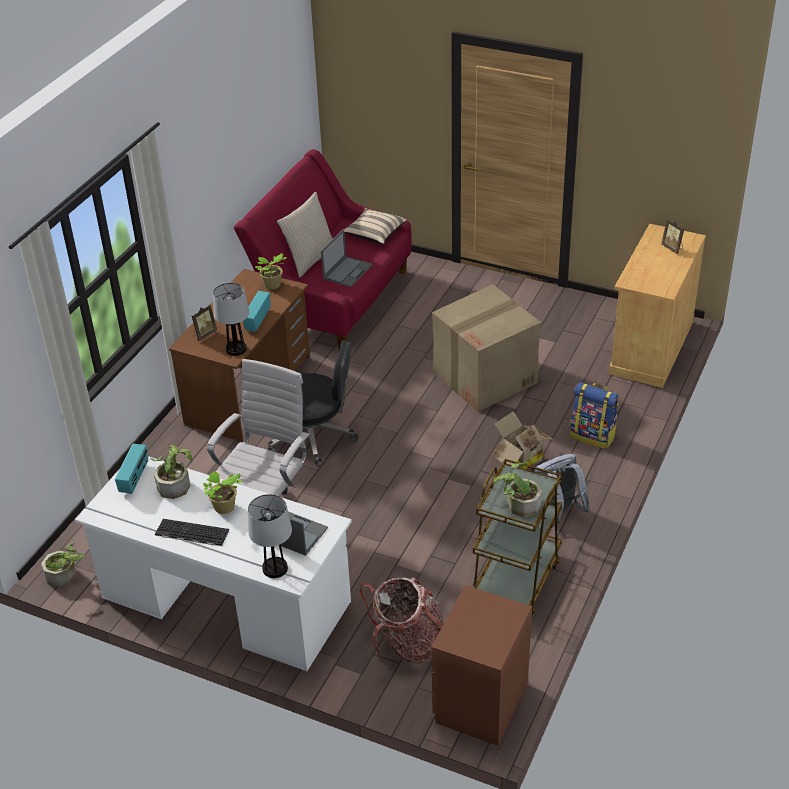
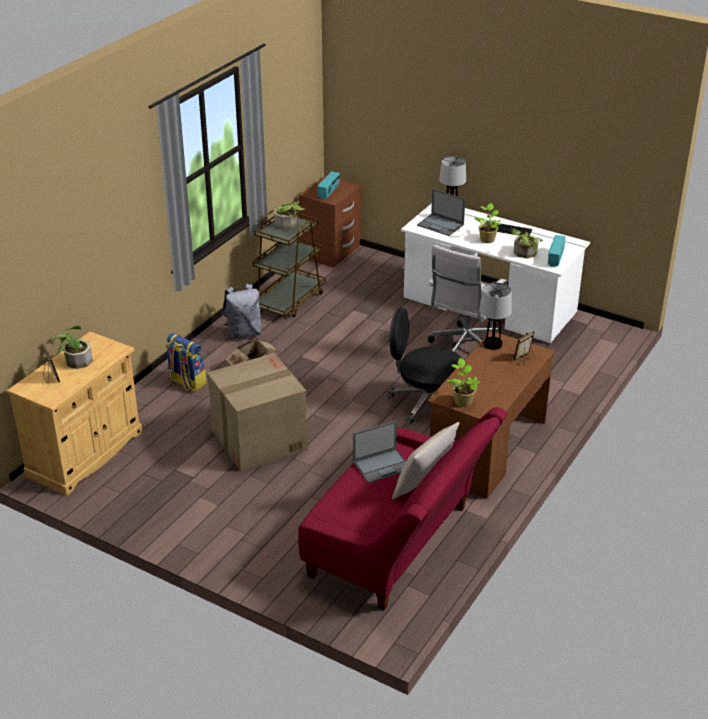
camera: 175 degrees left, 5 degrees down
potted plant [41,542,85,587] -> potted plant moved to [51,325,93,369]
radio [243,291,271,332] -> radio moved to [317,171,340,199]
laptop [321,229,373,287] -> laptop turned 150 degrees counterclockwise [353,420,406,483]
beige pillow [344,208,407,244] -> none
backpack [359,577,444,668] -> none

